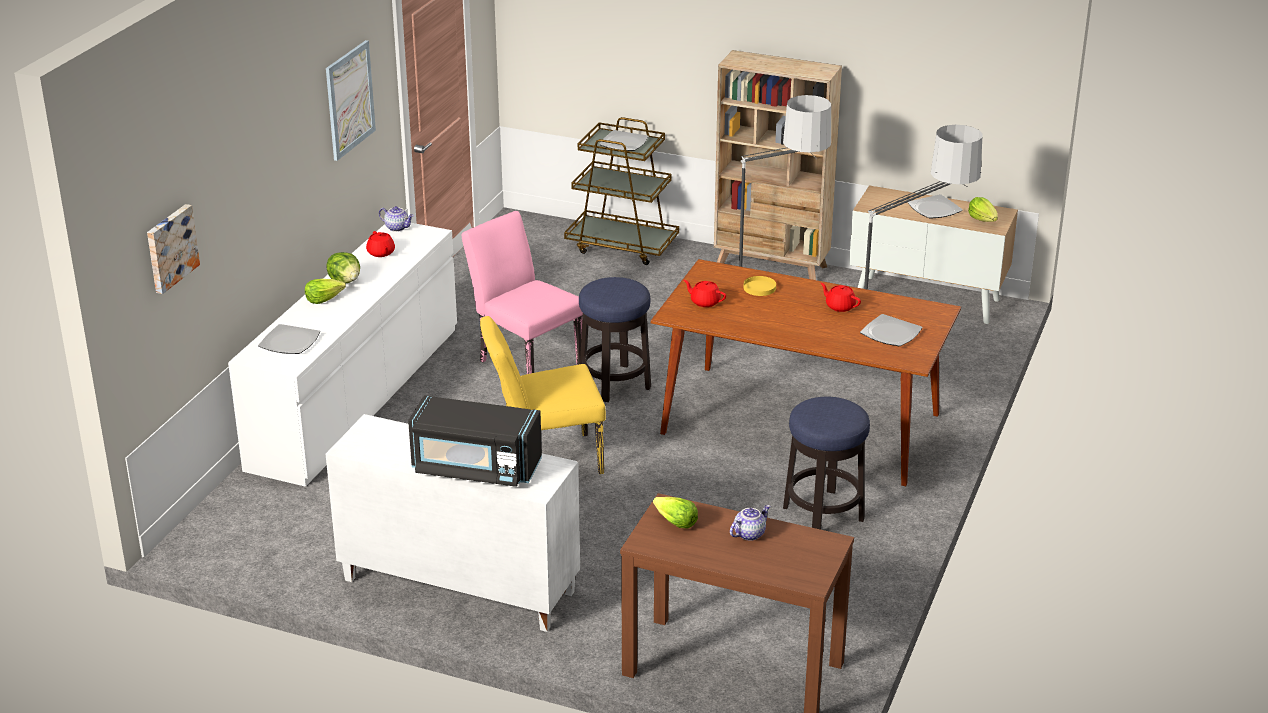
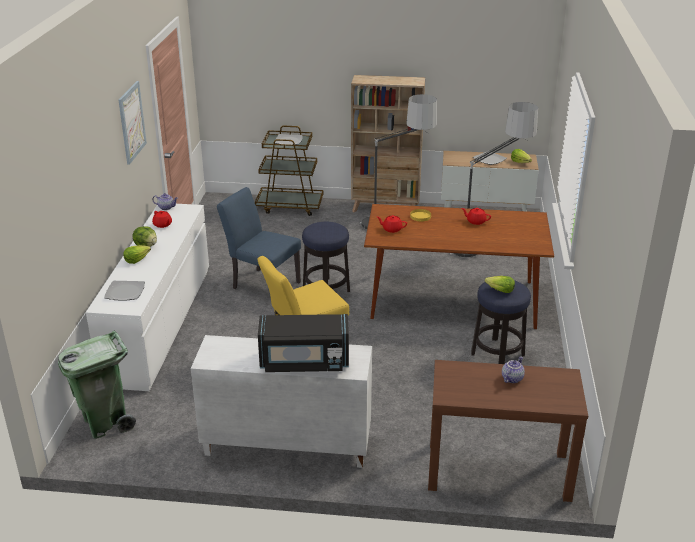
camera: 15 degrees left, 0 degrees up
picture [147,204,200,294] -> none
pink chair [462,211,583,374] -> blue chair [217,187,301,289]
lettuce [653,497,698,529] -> lettuce moved to [485,276,515,293]
plate [860,314,922,346] -> none
none -> green trash can [58,331,136,439]

